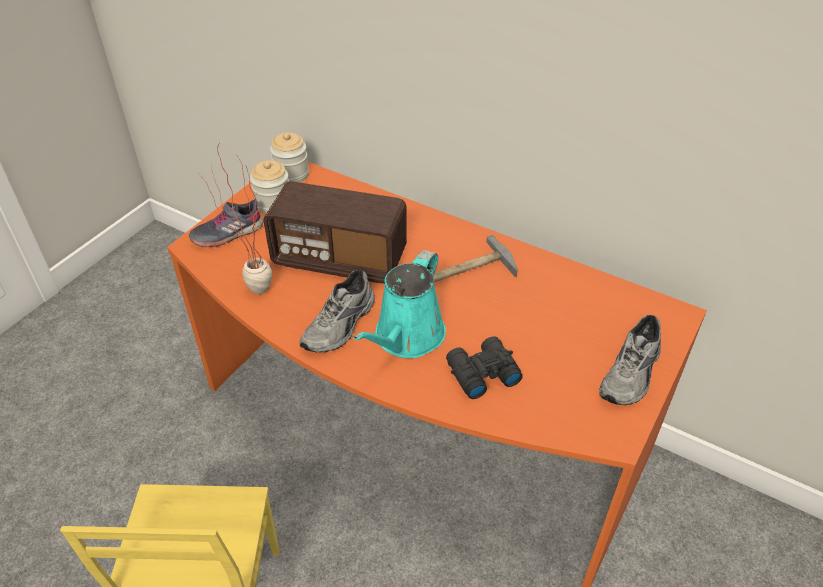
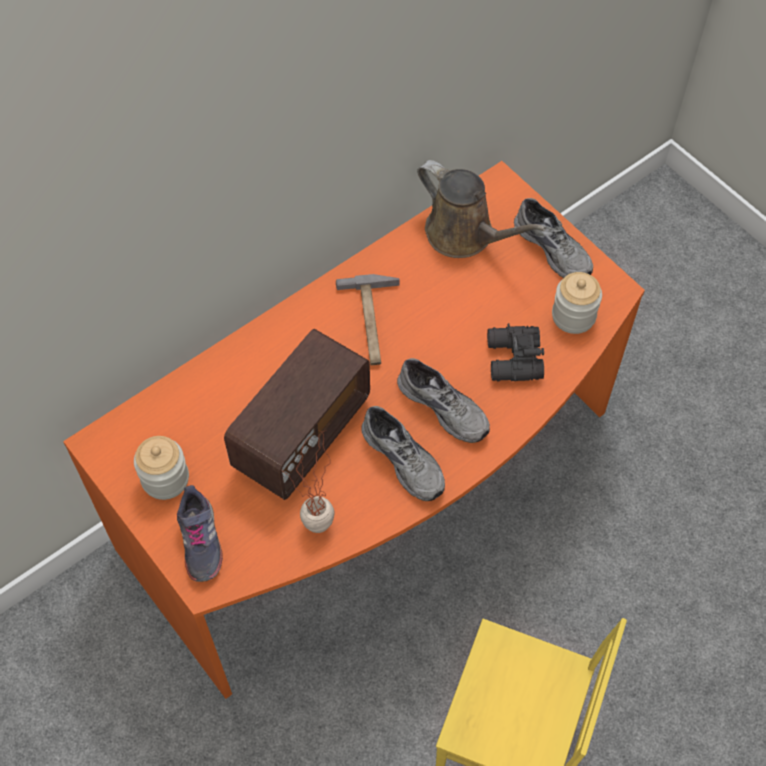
camera: 70 degrees left, 15 degrees up
jar [270,133,309,183] -> jar moved to [552,272,602,334]
turquoise watering can [354,250,446,358] -> grey shoe [397,358,490,443]
none -> brown watering can [417,160,546,258]

